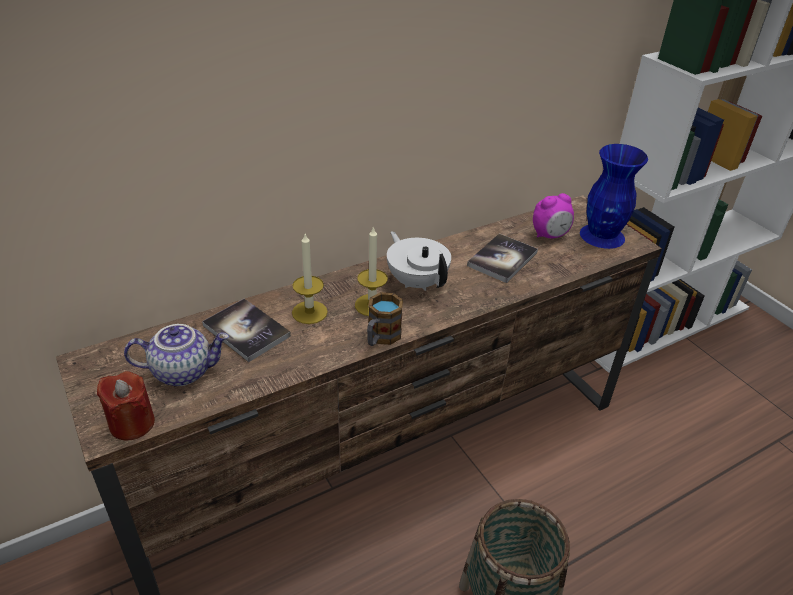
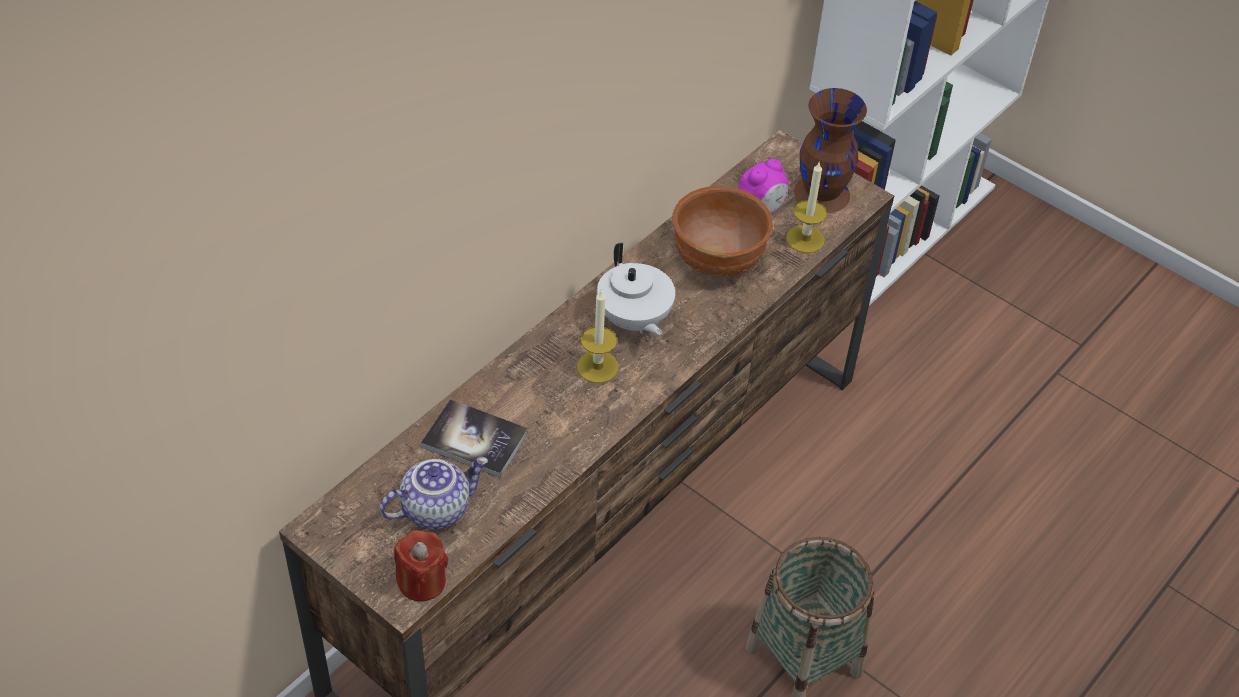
camera: 20 degrees left, 10 degrees up
candle [292,234,328,324] -> candle moved to [786,161,827,253]
mug [367,292,403,346] -> none
white teapot [387,231,451,291] -> white teapot turned 150 degrees counterclockwise [597,243,675,335]
book [467,234,538,283] -> brown bowl [672,186,773,277]
blue vase [580,144,648,249] -> brown vase [794,88,867,213]

